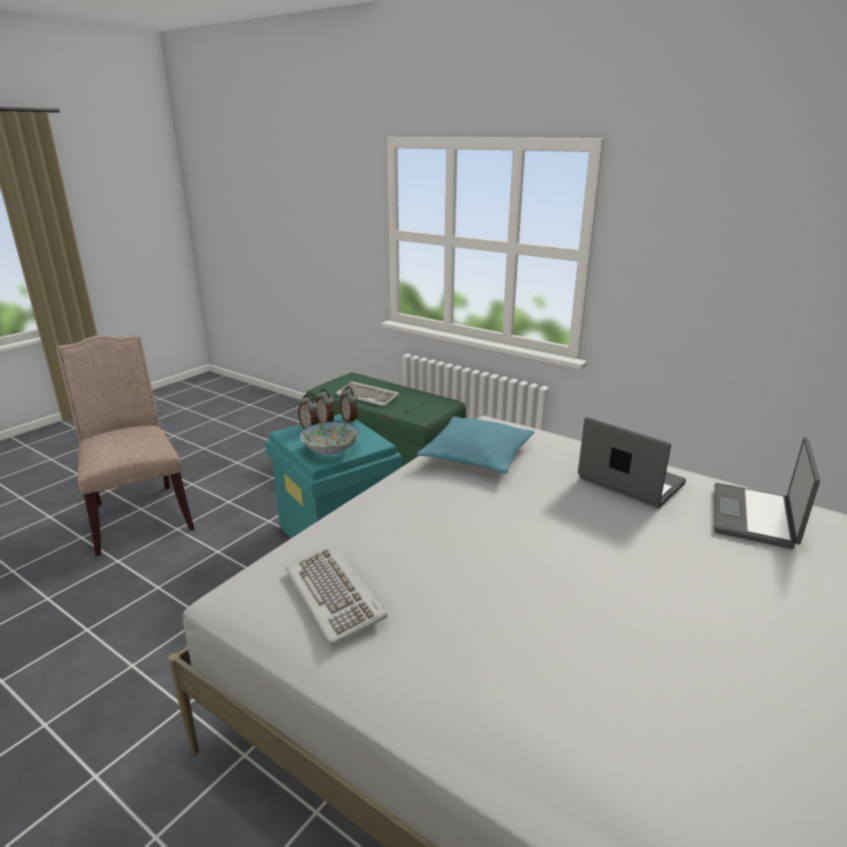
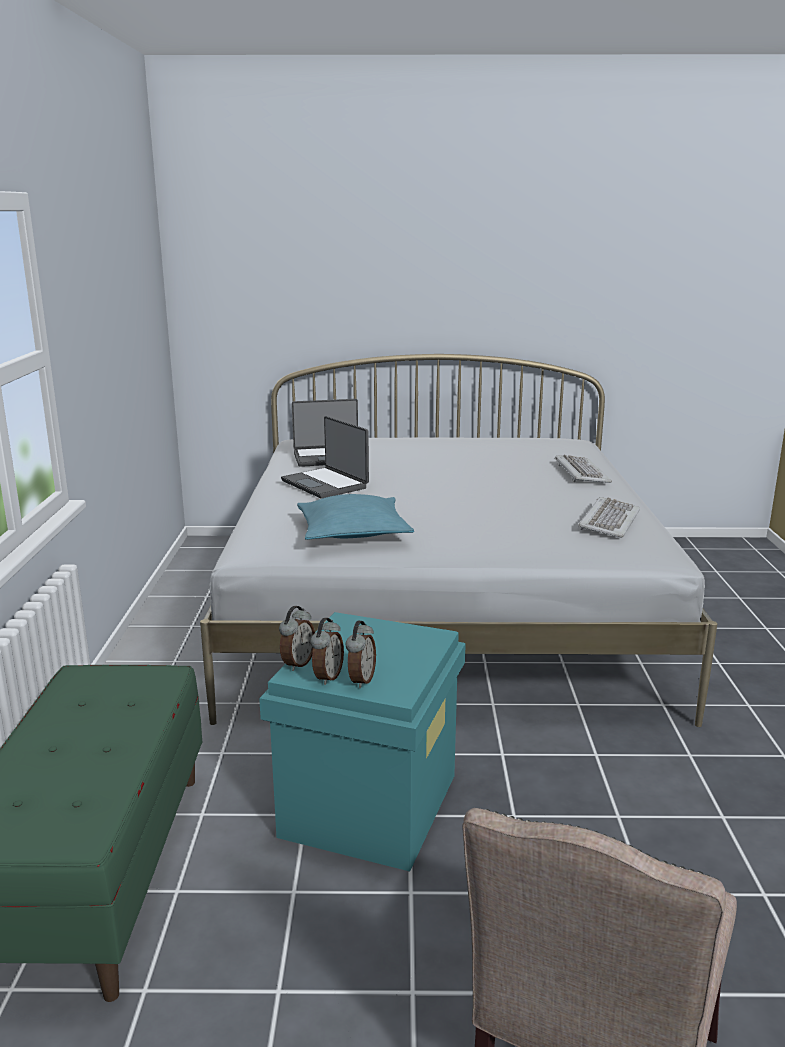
camera: 125 degrees left, 5 degrees down
bowl [299,421,360,455] -> none
keyboard [335,381,399,406] -> keyboard moved to [555,455,612,483]
laptop [578,417,686,508] -> laptop turned 45 degrees counterclockwise [281,416,369,499]

